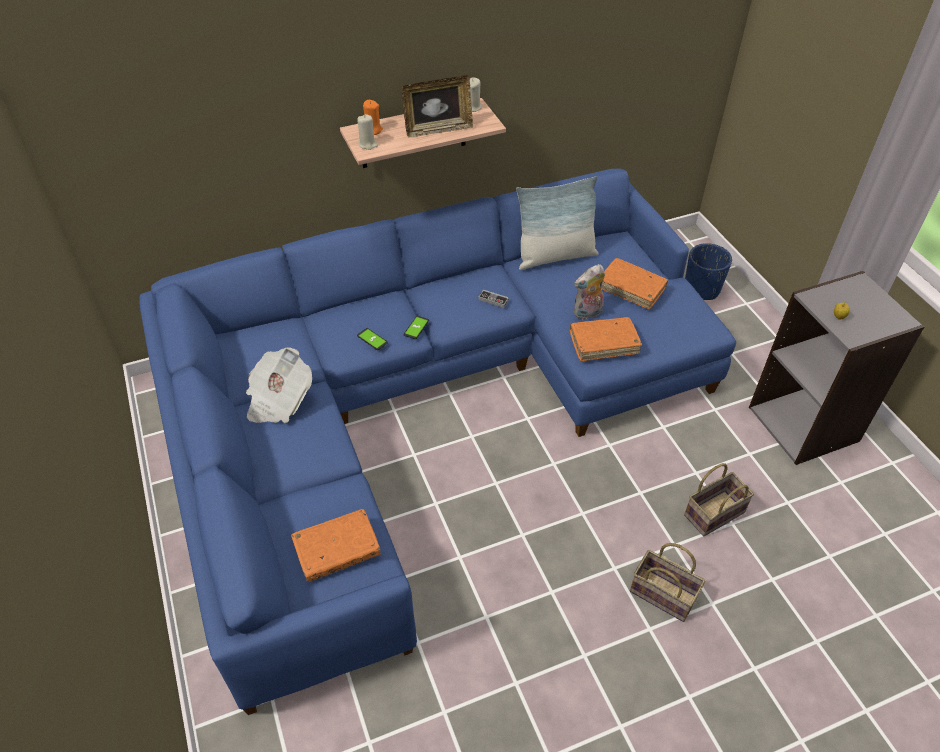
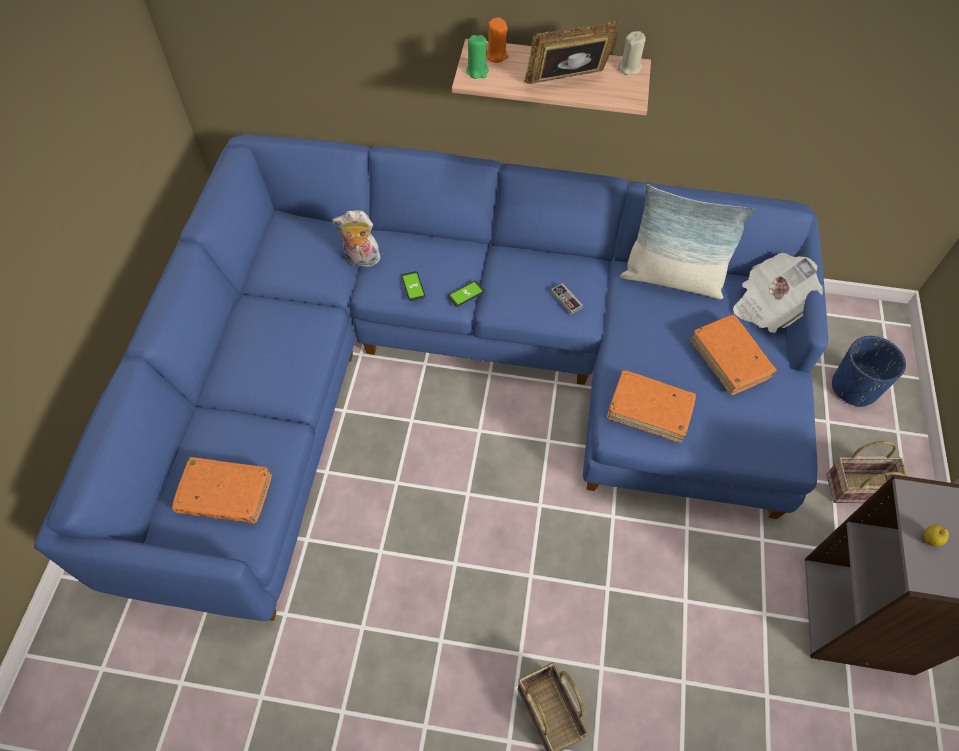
camera: 30 degrees right, 10 degrees up
newspaper [246,347,312,423] -> newspaper moved to [733,253,823,333]
beige candle [357,114,378,150] -> green candle [466,35,489,79]
picture frame [402,75,473,137] -> picture frame turned 150 degrees clockwise [525,21,618,84]
plush toy [574,264,605,320] -> plush toy moved to [332,210,381,267]
basket [684,463,754,536] -> basket moved to [826,441,907,503]

